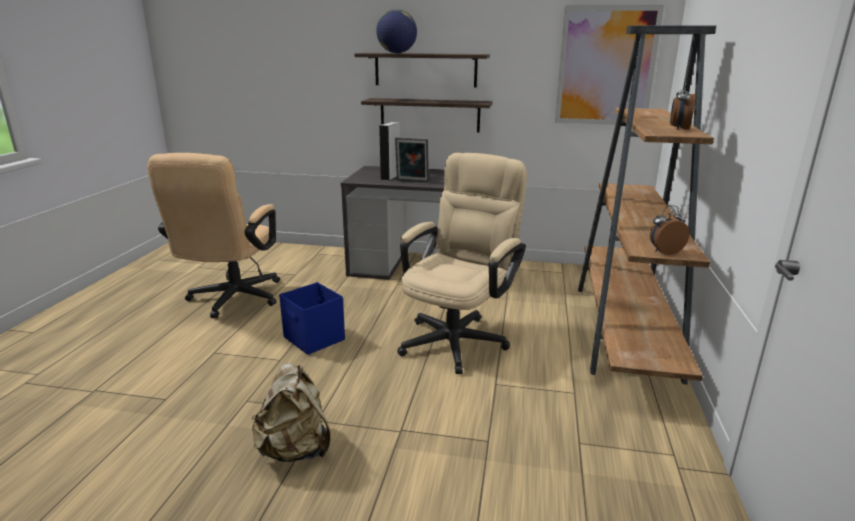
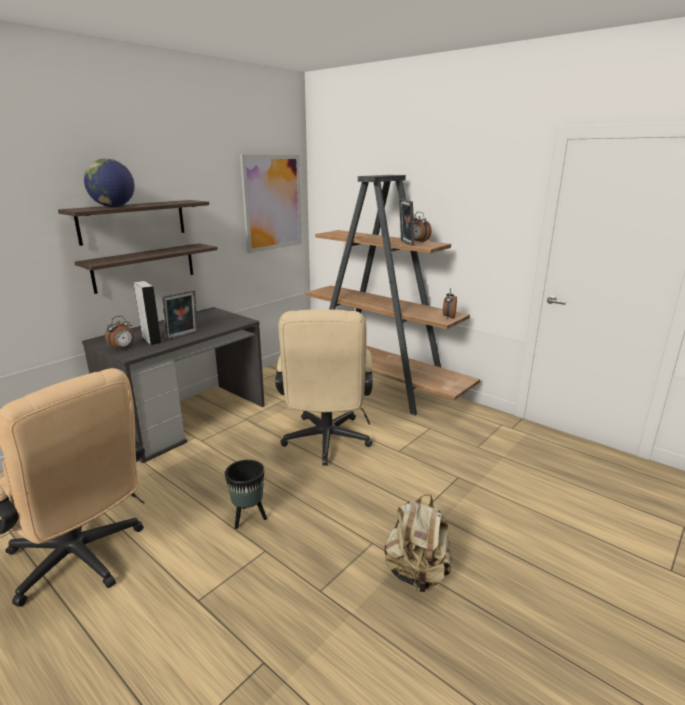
camera: 60 degrees left, 0 degrees up
blue storage box [279,282,345,355] -> black planter [225,460,267,529]
beige office chair [397,153,527,374] -> beige office chair turned 150 degrees counterclockwise [275,309,373,465]
none -> alarm clock [105,316,134,351]
none -> picture frame [399,199,415,246]

